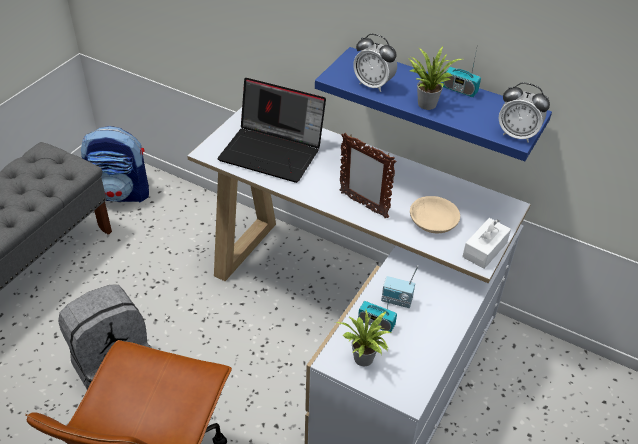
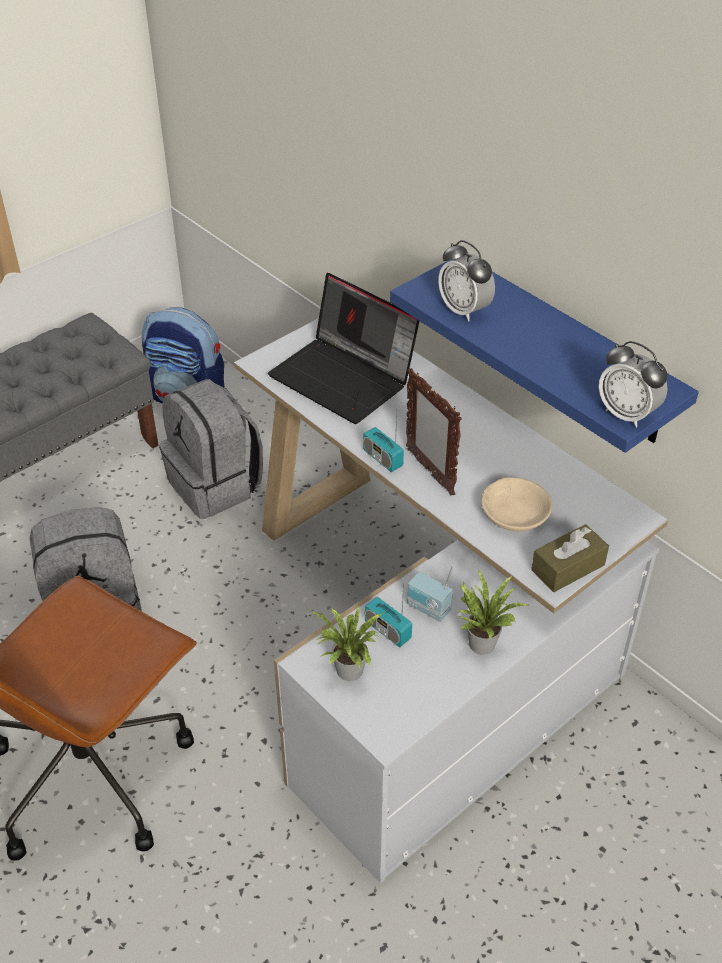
camera: 20 degrees right, 0 degrees up
potted plant [409,46,462,110] -> potted plant moved to [459,569,531,655]
radio [443,44,481,97] -> radio moved to [363,412,404,472]
white tissue box [462,218,511,269] -> brown tissue box [531,524,609,592]
none -> grey backpack [159,379,263,519]

